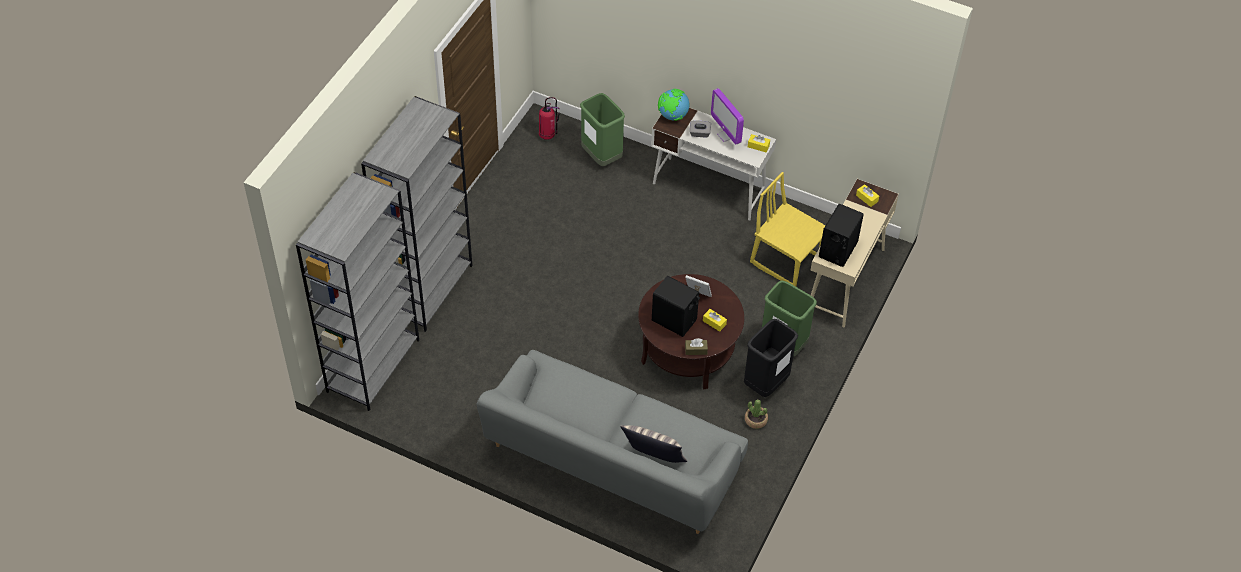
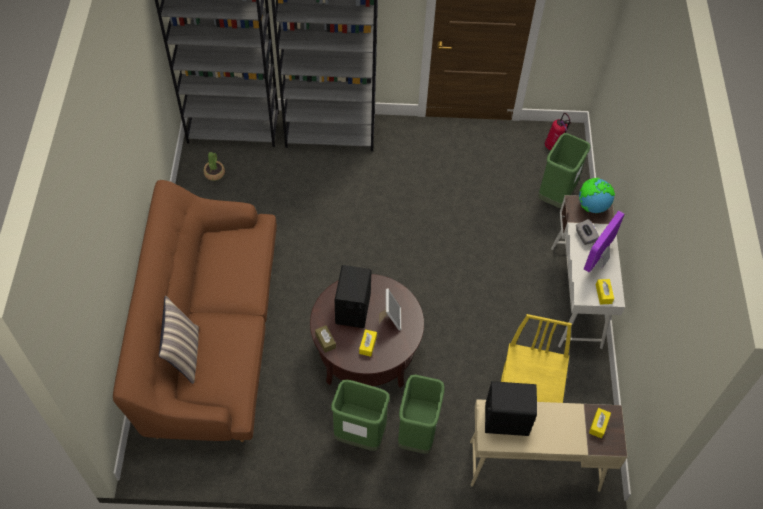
camera: 65 degrees right, 5 degrees up
grey sofa [477,350,748,534] -> brown sofa [113,180,277,442]
black trash can [744,319,798,397] -> green trash can [331,380,390,451]
potted plant [745,400,768,429] -> potted plant moved to [203,152,225,181]

